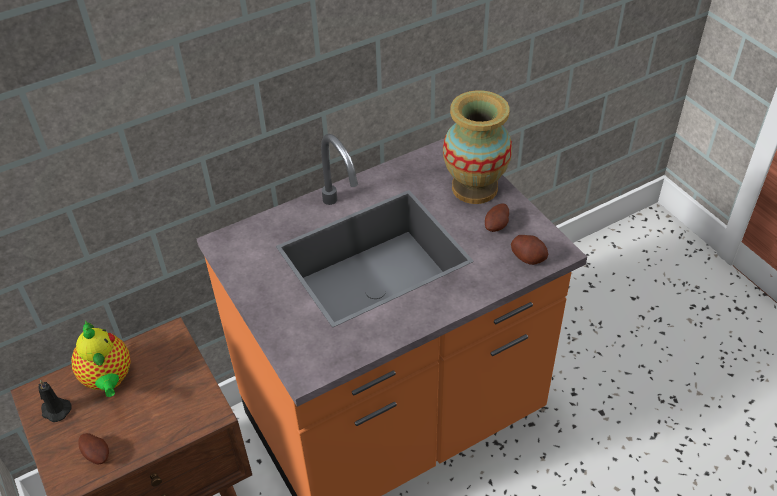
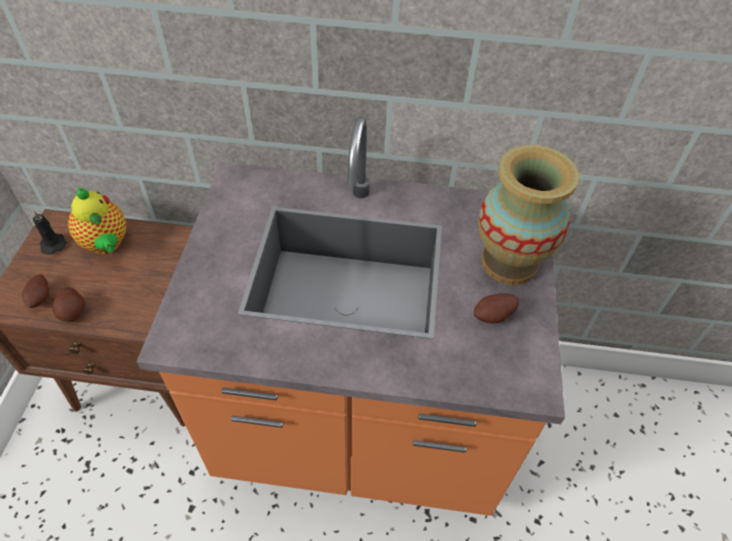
camera: 35 degrees right, 5 degrees up
teapot [71,321,130,397] -> teapot turned 45 degrees counterclockwise [68,187,126,254]
potato [511,235,548,265] -> potato moved to [52,287,85,322]

